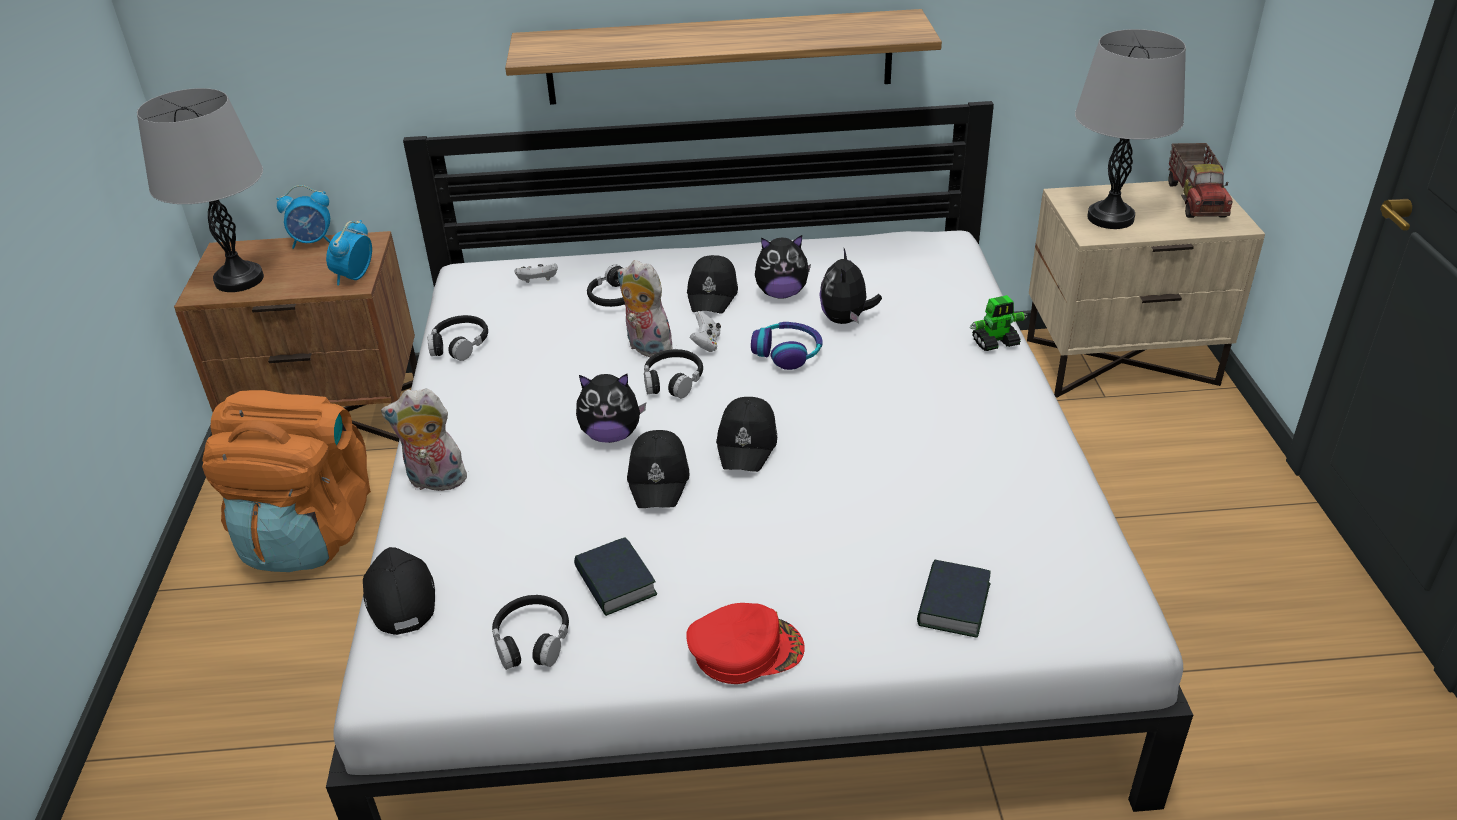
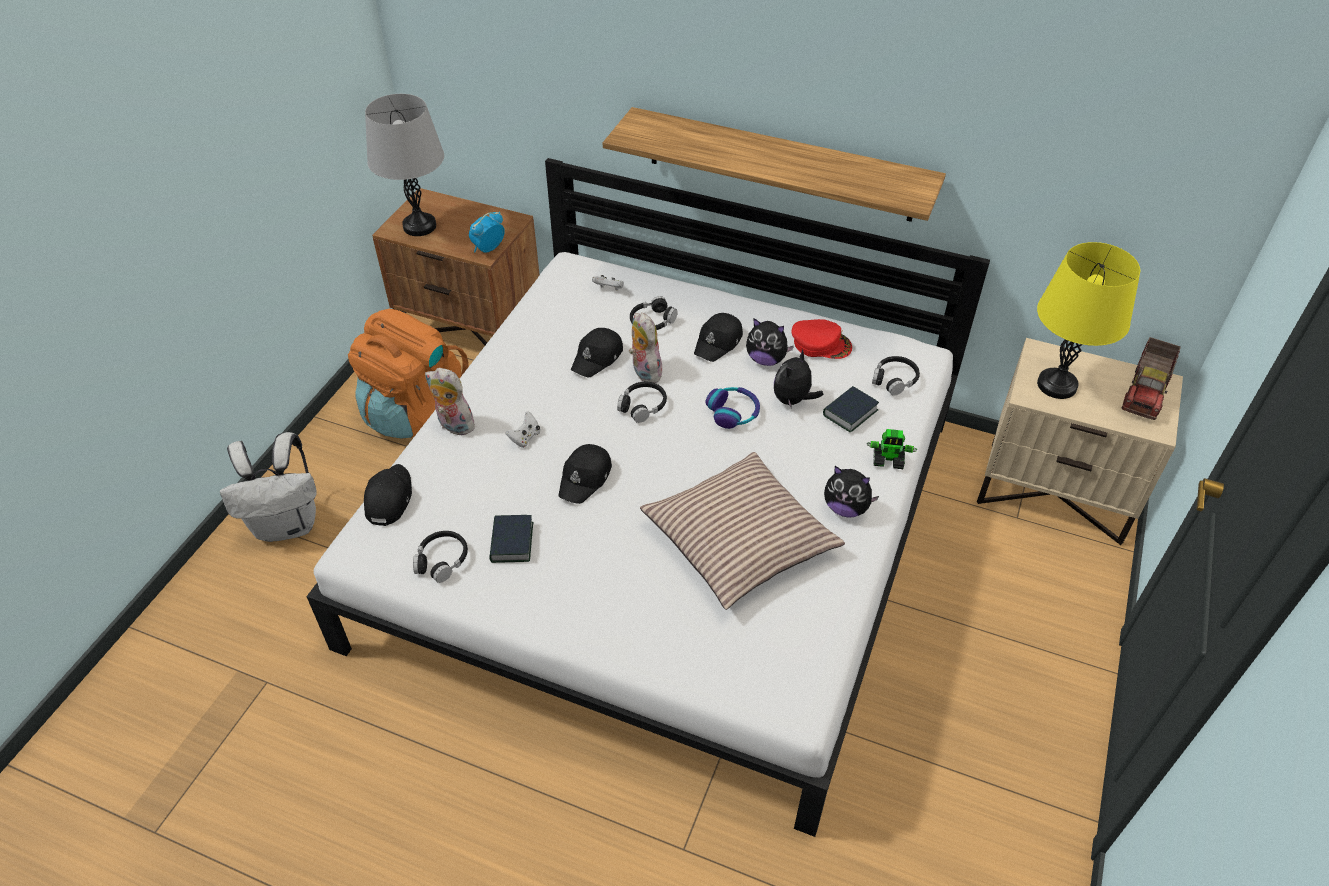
camera: 25 degrees right, 10 degrees up
alarm clock [277,185,331,249] -> none
black headphones [428,315,488,361] -> black headphones moved to [872,356,920,396]
plush toy [576,374,646,443] -> plush toy moved to [824,466,879,518]
red cap [686,603,805,684] -> red cap moved to [792,319,852,359]
white game controller [690,311,721,352] -> white game controller moved to [506,411,540,448]
black cap [716,397,777,472] -> black cap moved to [571,328,623,378]
book [917,560,991,637] -> book moved to [823,386,879,433]
grey table lamp [1075,29,1186,229] -> yellow table lamp [1037,242,1140,399]
none -> white backpack [220,432,316,542]
none -> pillow [640,452,845,610]

